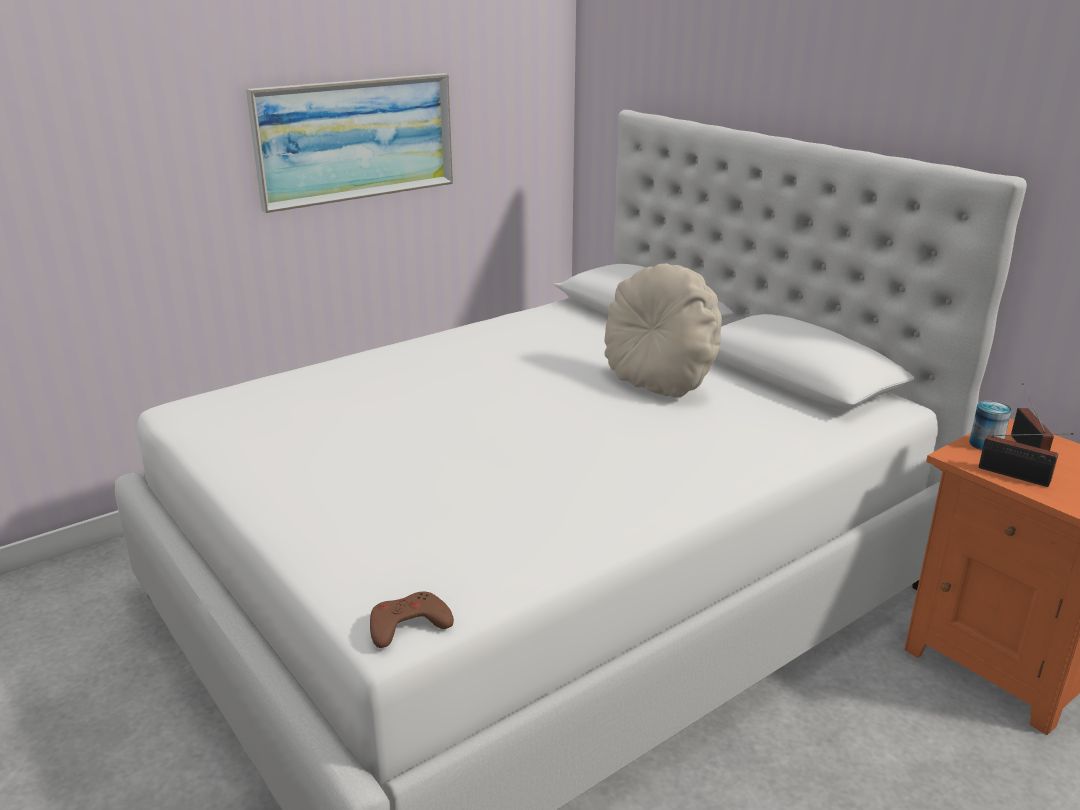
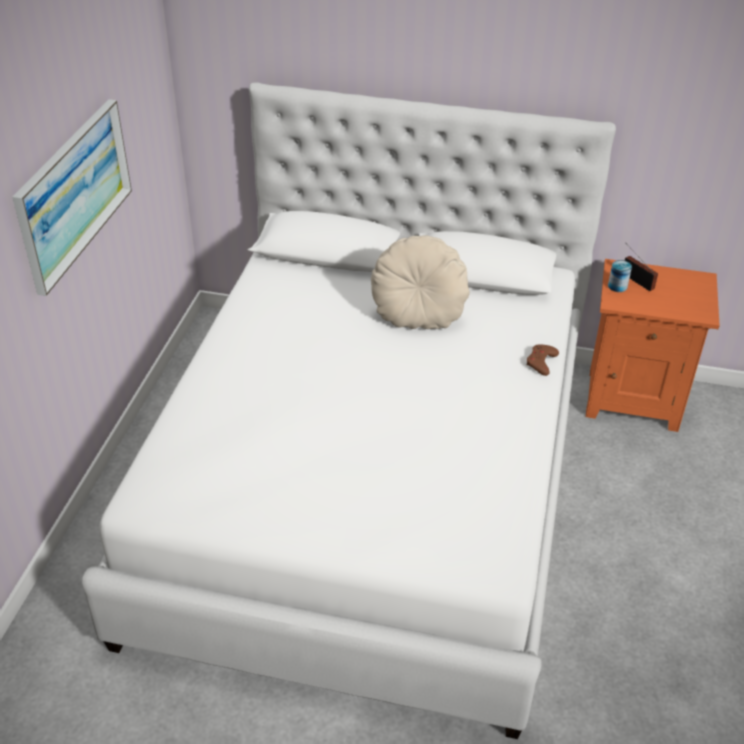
camera: 40 degrees left, 15 degrees up
brown game controller [370,592,454,648] -> brown game controller moved to [527,344,559,376]
radio [979,433,1073,487] -> none

